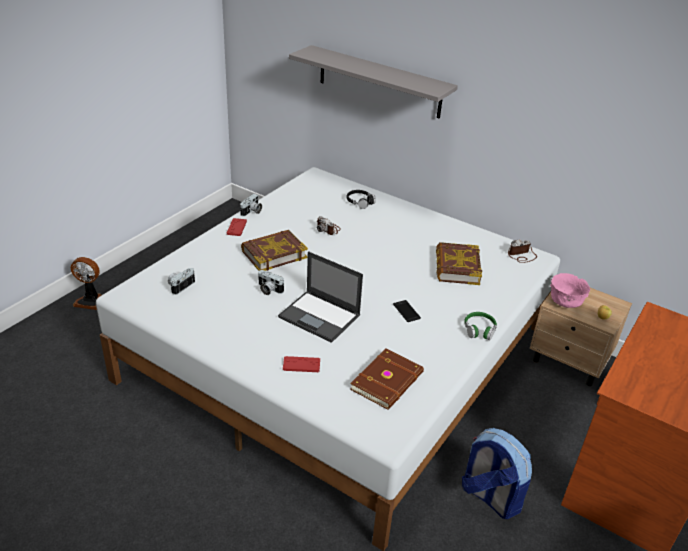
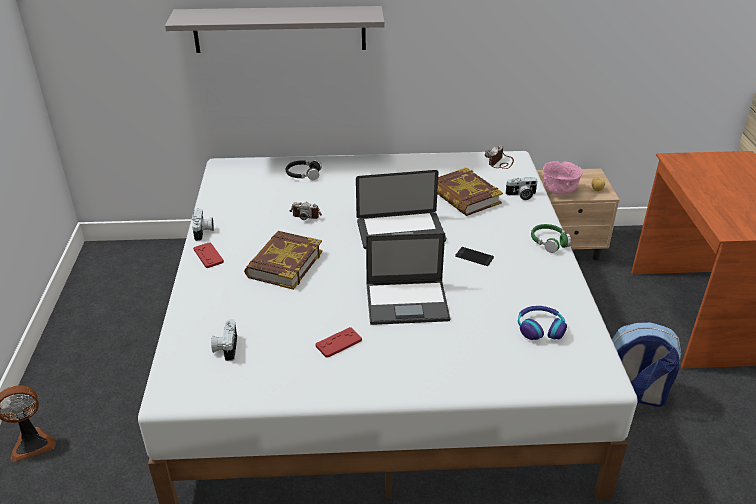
camera: 35 degrees left, 0 degrees up
camera [258,270,284,295] -> camera moved to [505,177,538,200]
red game controller [283,356,320,372] -> red game controller moved to [315,327,362,358]
brown book [350,349,424,410] -> headphones [518,306,567,340]
none -> laptop [356,170,446,249]

